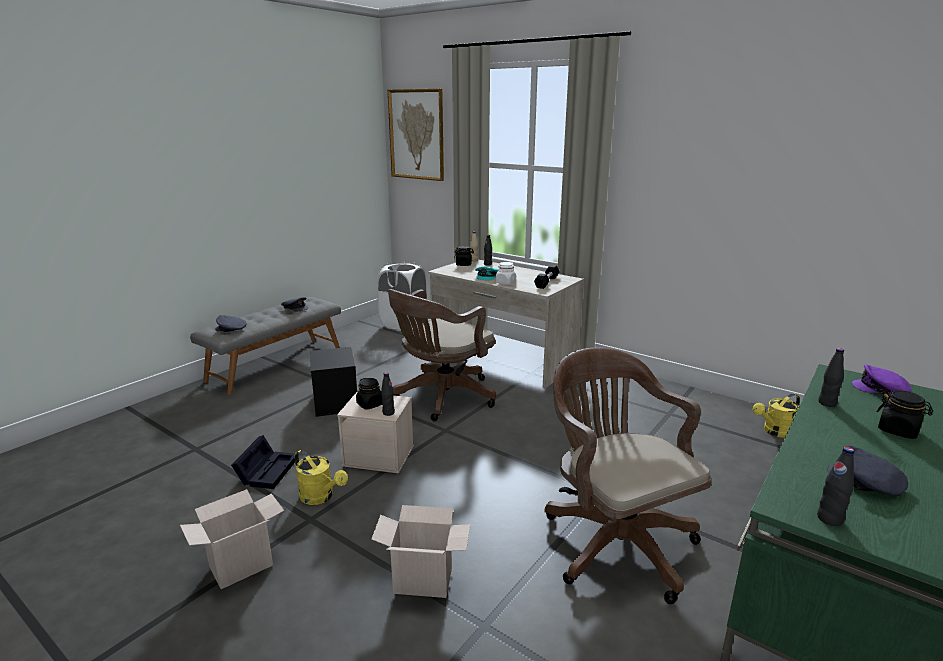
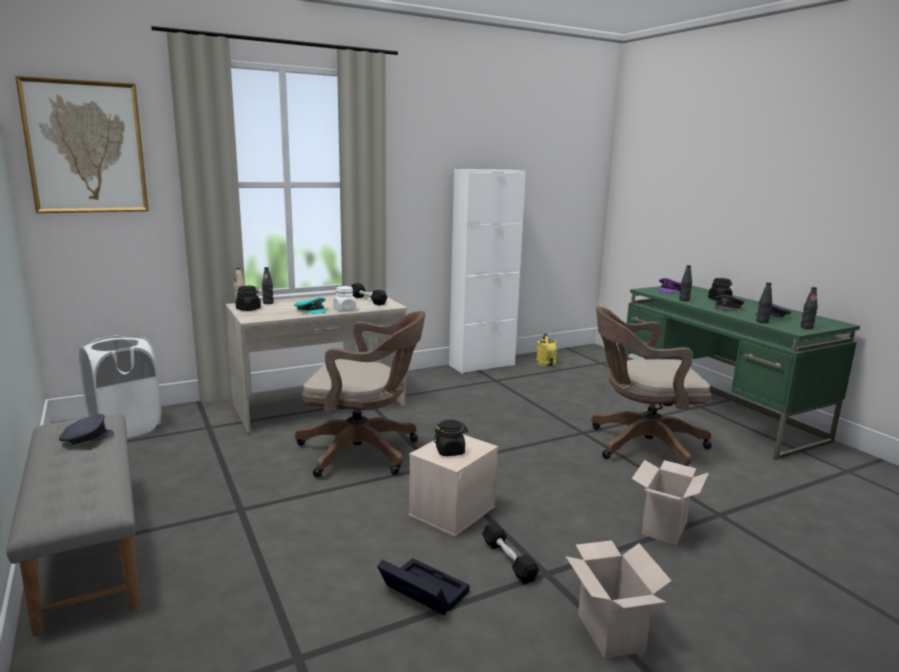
camera: 65 degrees left, 5 degrees down
grey cap [215,315,246,332] -> grey cap moved to [714,295,744,311]
yellow watering can [294,450,348,505] -> black dumbbell [482,522,539,584]
black storage box [310,347,357,417] -> none
black bottle [381,372,395,416] -> black bottle moved to [756,282,772,323]
brown office chair [388,289,496,421] -> brown office chair turned 60 degrees counterclockwise [295,311,426,478]
none -> white cabinet [449,169,526,374]

